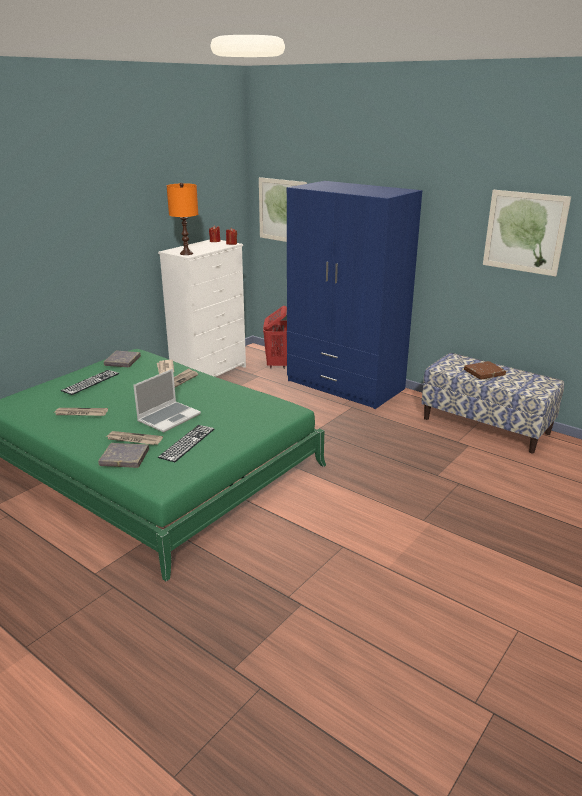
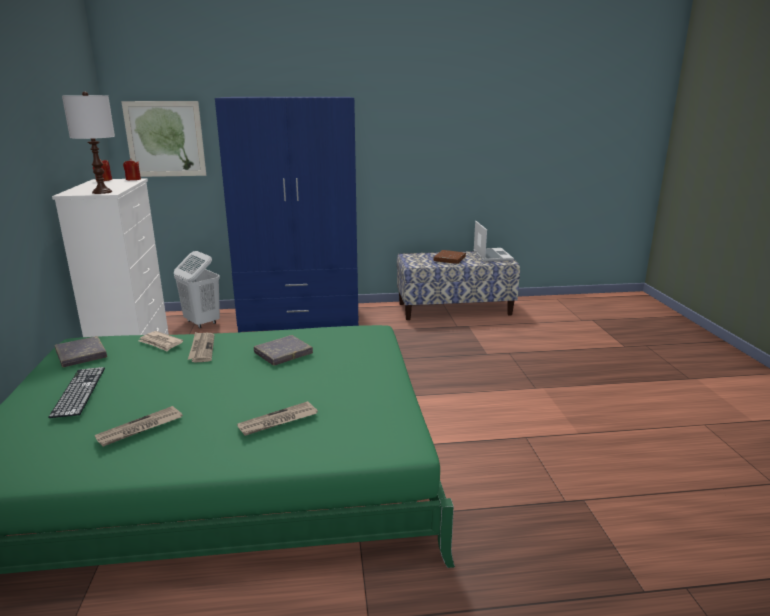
camera: 45 degrees left, 5 degrees down
grey book [98,443,149,468] -> grey book moved to [254,335,313,365]
laptop [133,369,201,432] -> laptop moved to [473,221,514,262]
keyboard [158,425,215,462] -> none
orange table lamp [167,183,198,255] -> white table lamp [62,92,115,194]
red laundry basket [263,306,287,369] -> white laundry basket [174,251,220,328]
picture [483,190,571,276] -> none

